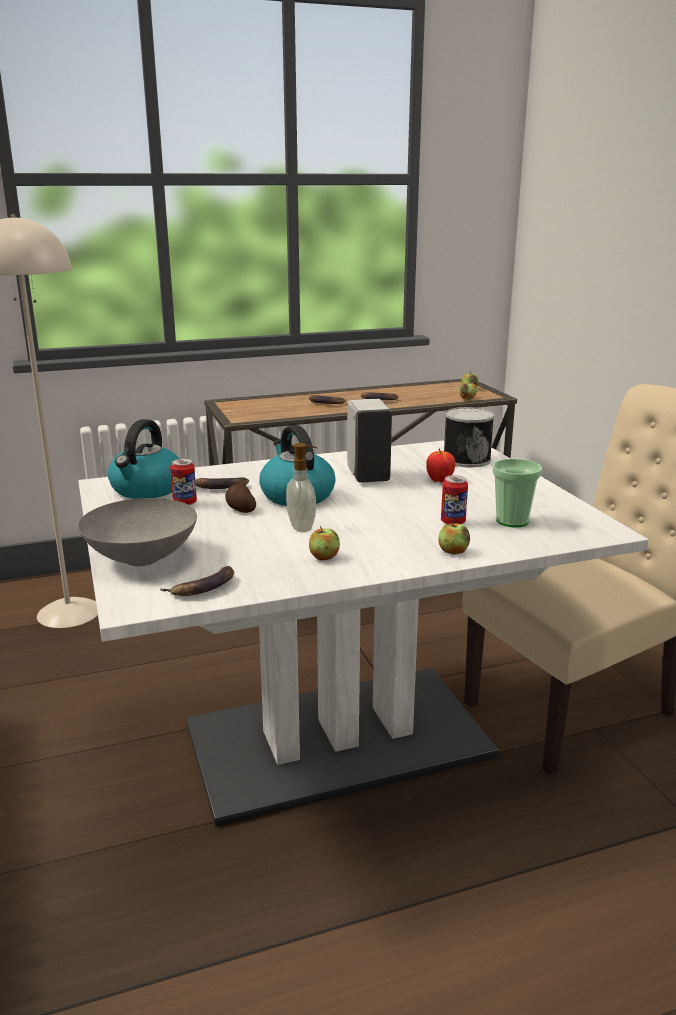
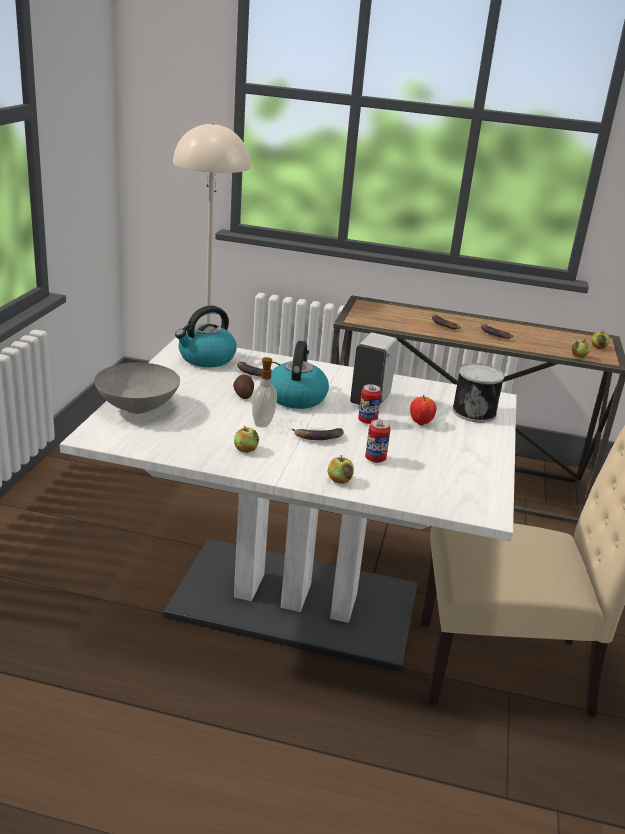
camera: 30 degrees right, 5 degrees up
banana [160,566,234,596] -> banana moved to [292,428,344,440]
can [170,459,197,506] -> can moved to [358,384,381,424]
cup [493,459,542,528] -> none

